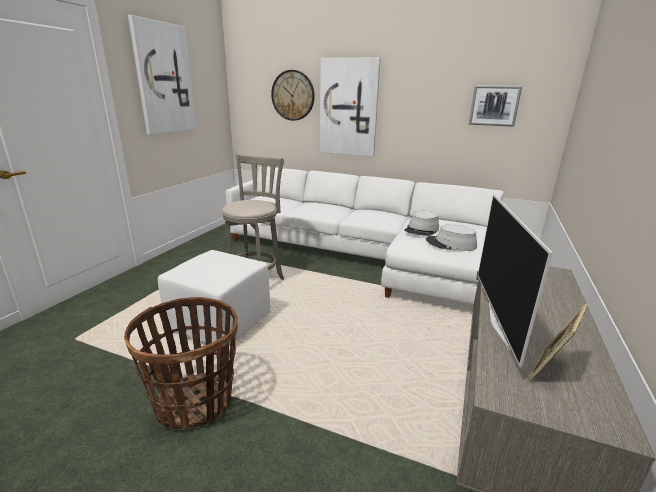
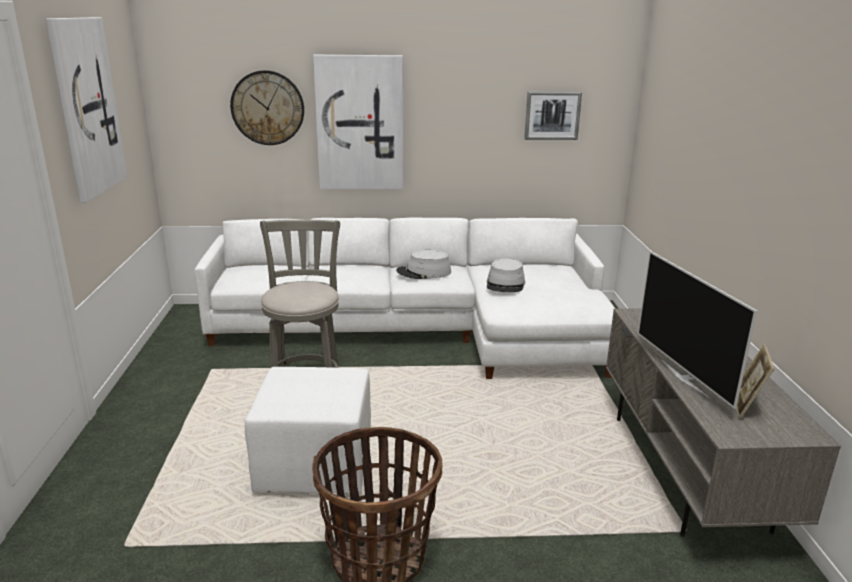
camera: 25 degrees left, 0 degrees up
grey hat [426,224,477,251] -> grey hat moved to [396,250,451,279]

